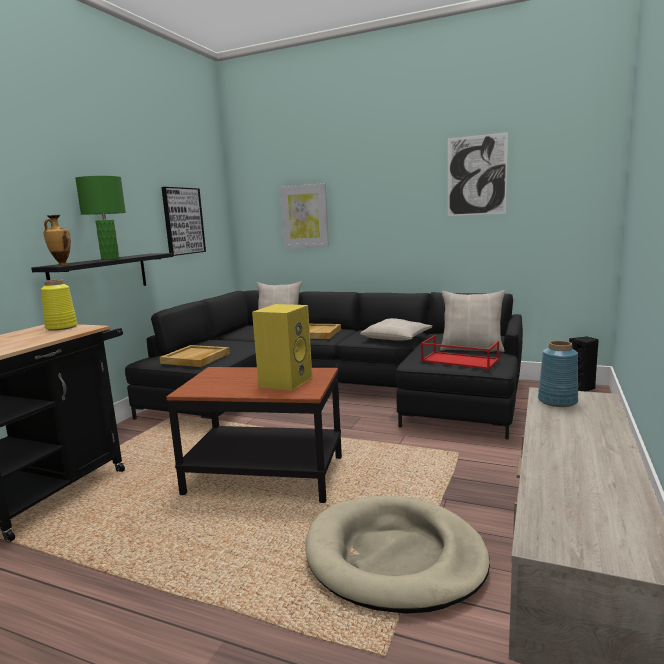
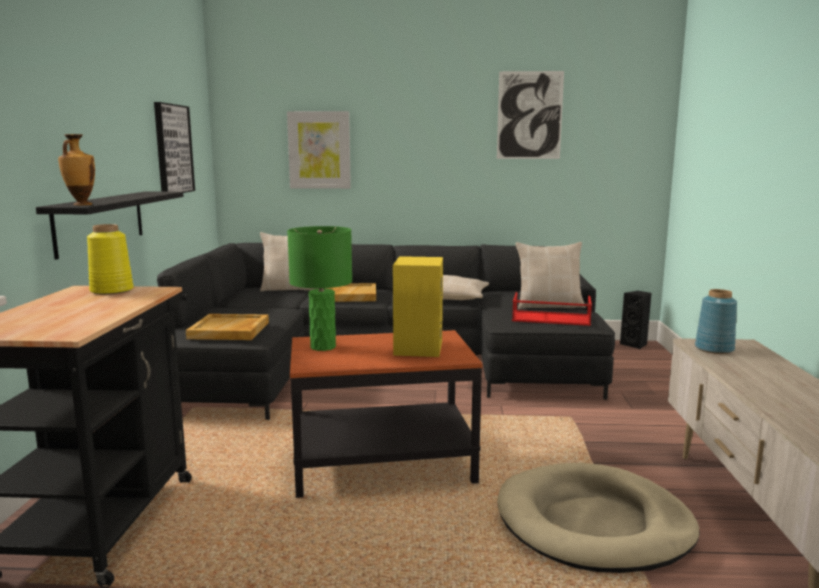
camera: 20 degrees left, 0 degrees up
green table lamp [75,176,126,260] -> green table lamp moved to [287,226,352,351]

